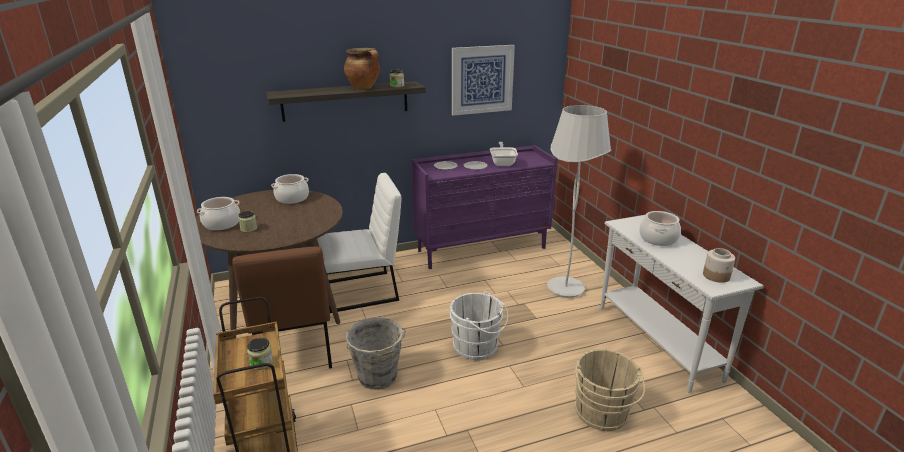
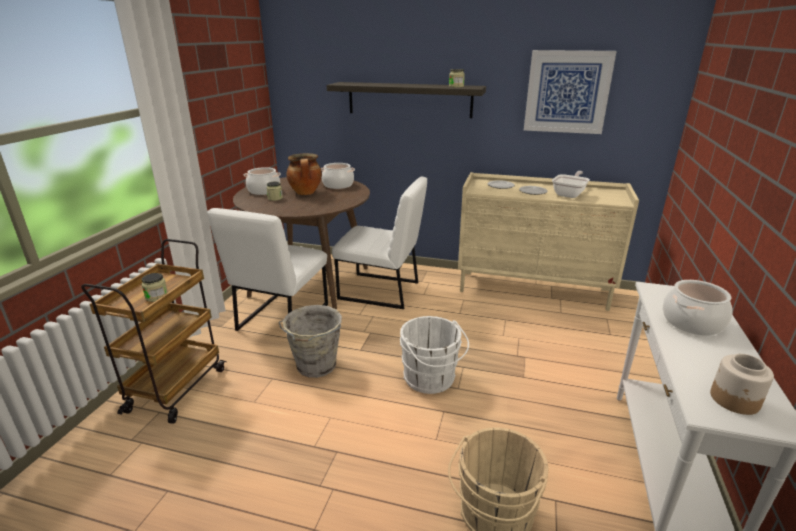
camera: 35 degrees right, 0 degrees up
brown chair [232,247,332,368] -> white chair [207,208,328,331]
cooking pot [344,48,380,90] -> cooking pot moved to [286,153,322,195]
purple cabinet [411,145,557,269] -> beige cabinet [458,172,639,311]
white floor lamp [547,105,611,298] -> none

